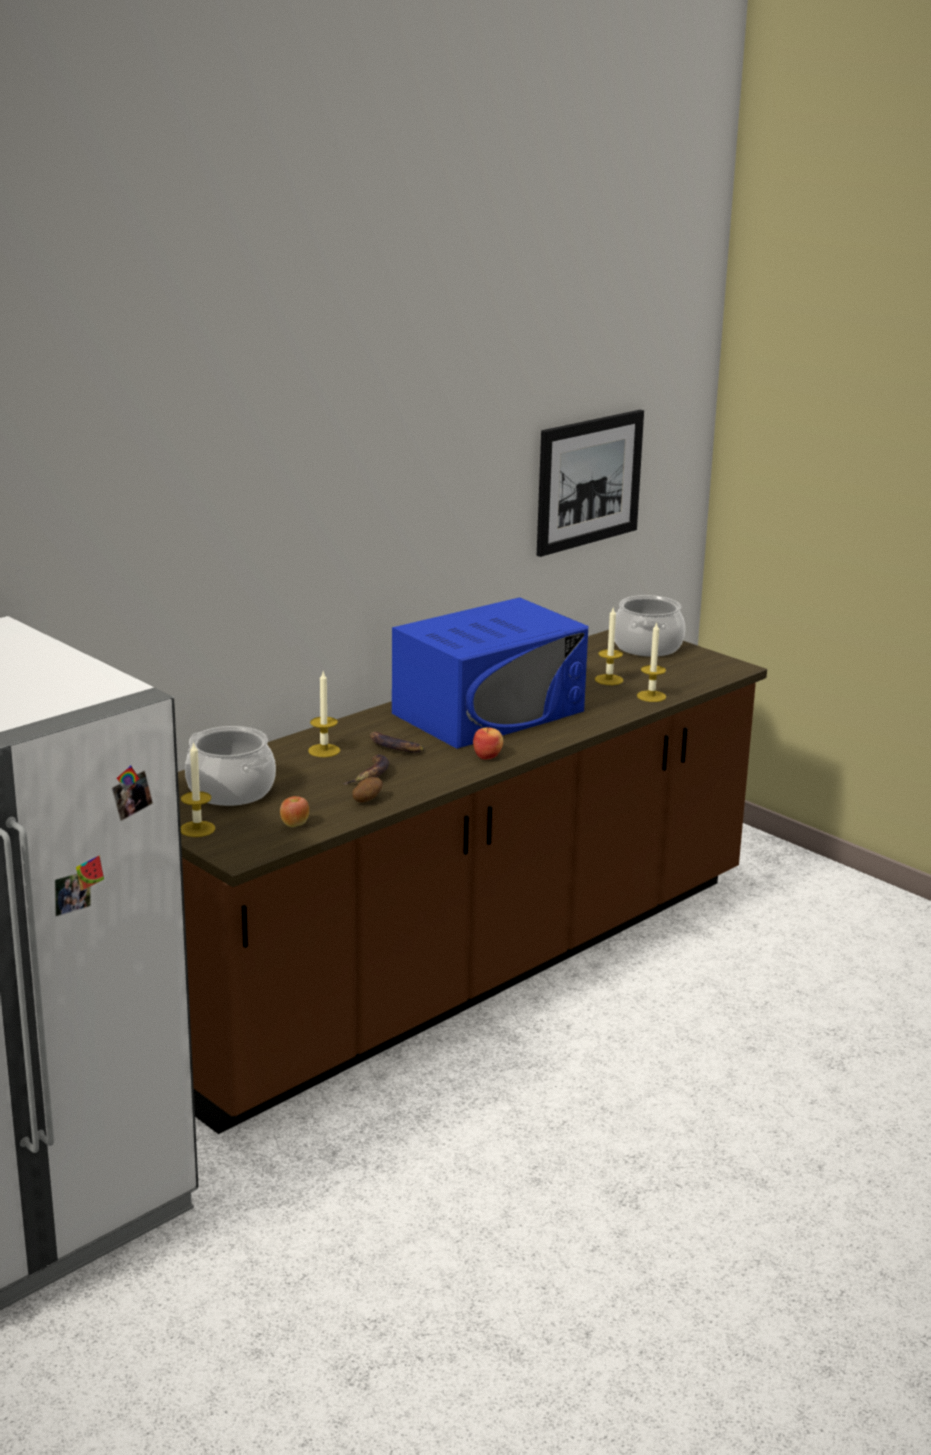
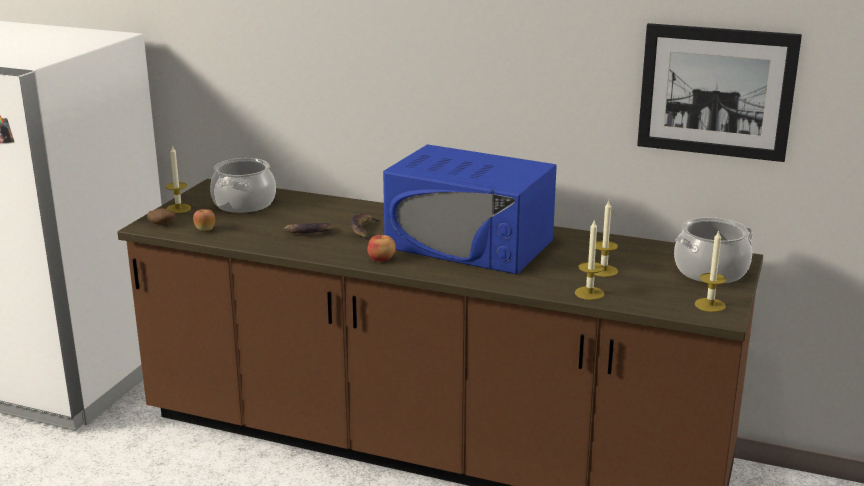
camera: 65 degrees right, 0 degrees up
candle [308,672,340,757] -> candle moved to [695,230,727,312]
potato [352,777,382,803] -> potato moved to [147,208,176,225]

